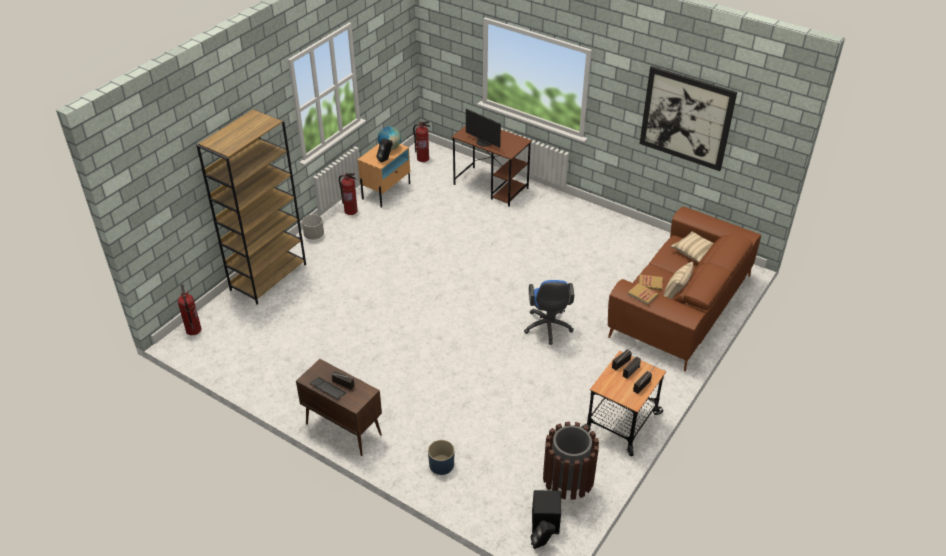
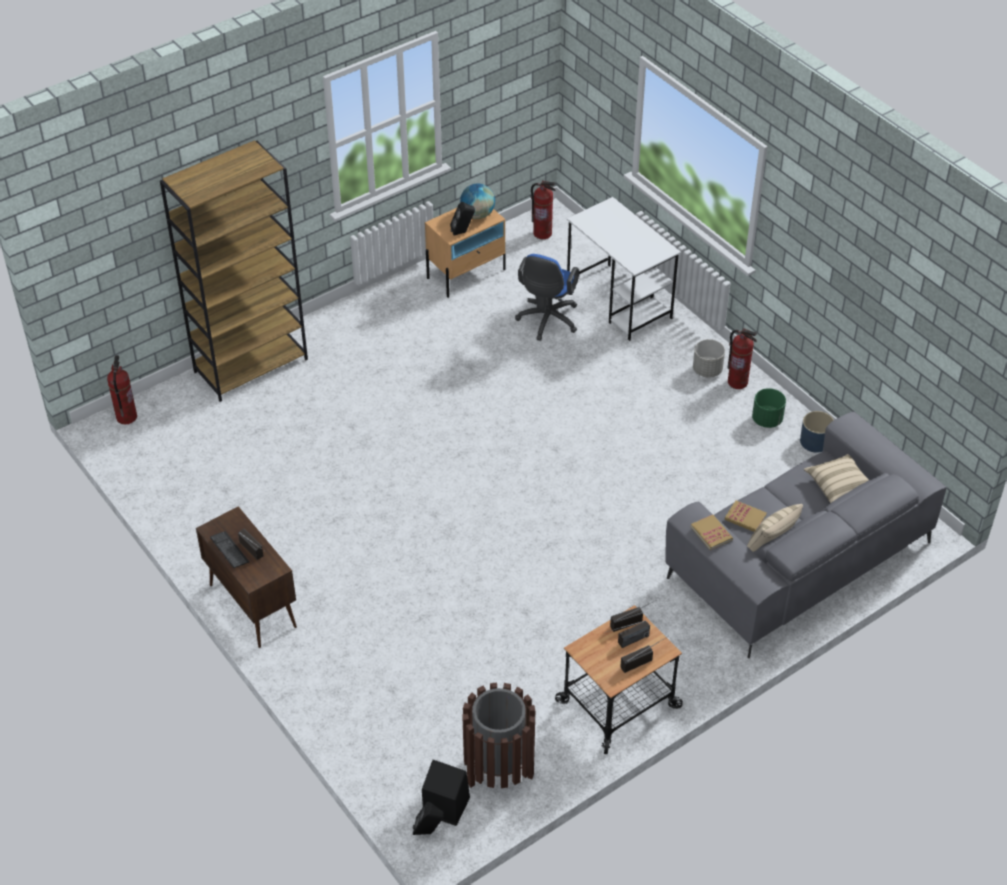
camera: 20 degrees right, 5 degrees up
grey planter [302,214,324,240] -> grey planter moved to [693,339,725,377]
fire extinguisher [339,173,358,215] -> fire extinguisher moved to [727,328,757,389]
blue planter [428,440,454,475] -> blue planter moved to [800,411,834,453]
brown desk [451,125,532,207] -> white desk [567,197,681,341]
monitor [466,109,501,148] -> none
blue office chair [524,280,574,345] -> blue office chair moved to [515,254,579,341]
brown sofa [608,206,761,372] -> grey sofa [665,412,946,658]
picture [640,66,737,171] -> none
none -> green planter [752,388,786,428]

